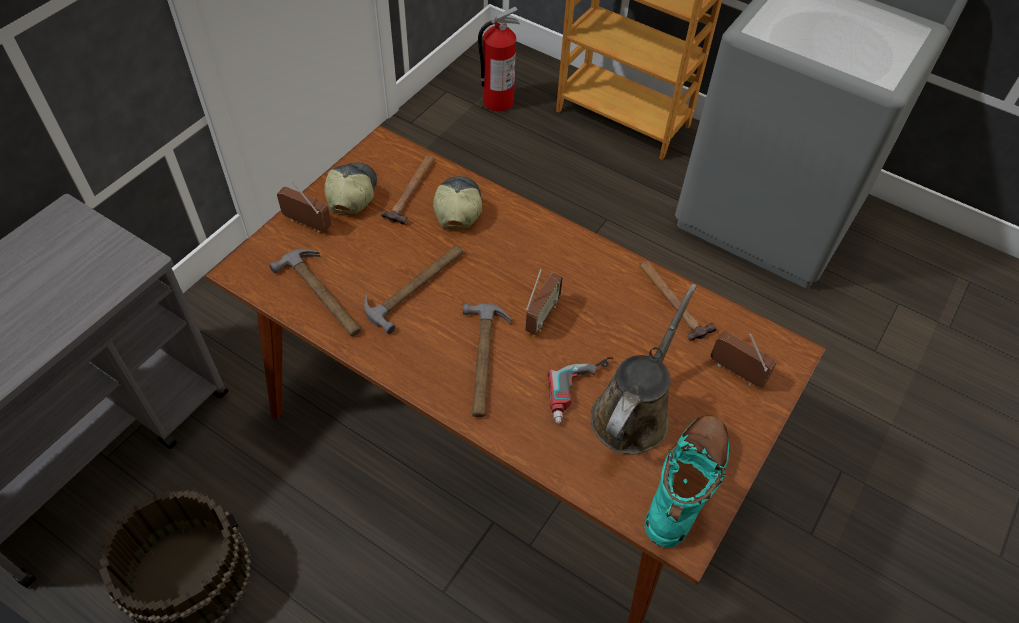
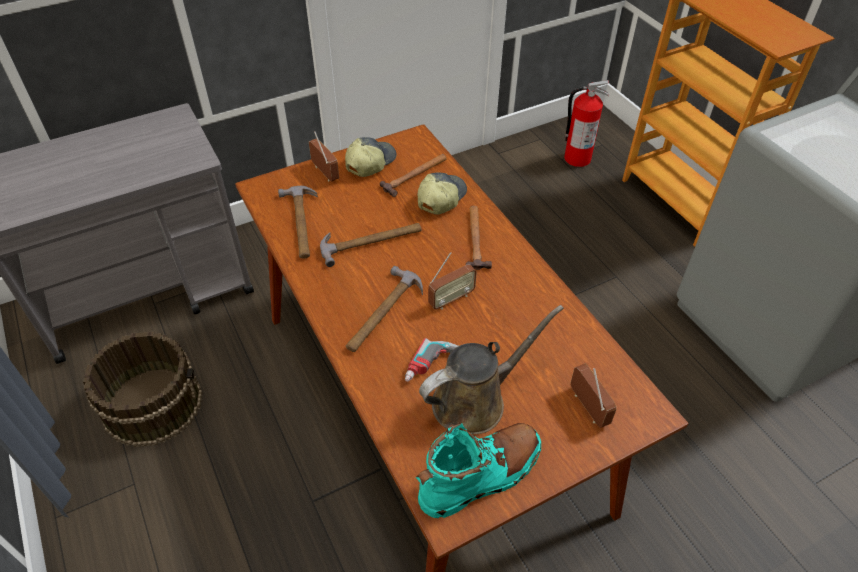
camera: 30 degrees right, 5 degrees down
hammer [640,261,716,340] -> hammer moved to [466,206,492,270]

